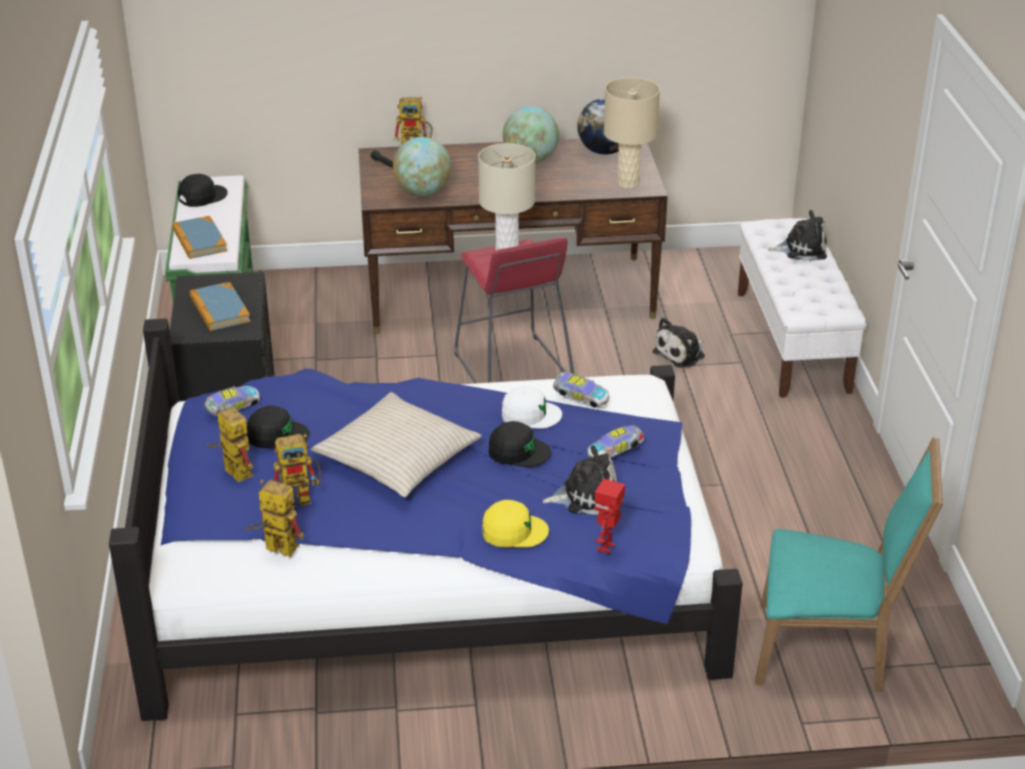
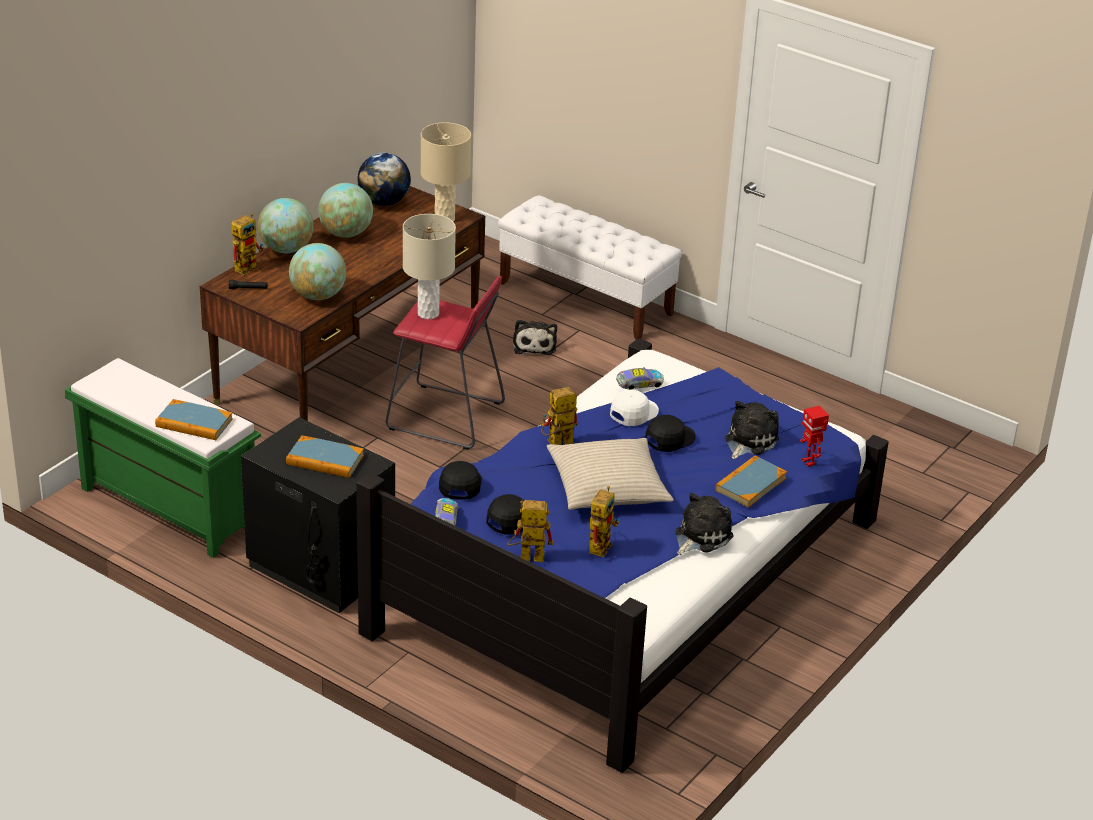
camera: 50 degrees left, 0 degrees up
black cap [178,174,228,207] -> black cap moved to [439,461,482,500]
toy robot [246,480,304,557] -> toy robot moved to [541,387,578,445]
yellow cap [482,500,549,548] -> book [715,456,787,508]
toy car [588,426,644,458] -> none
turquoise chair [755,437,943,692] -> none
plush toy [768,210,828,261] -> plush toy moved to [675,493,734,555]
none -> globe [258,198,314,253]

